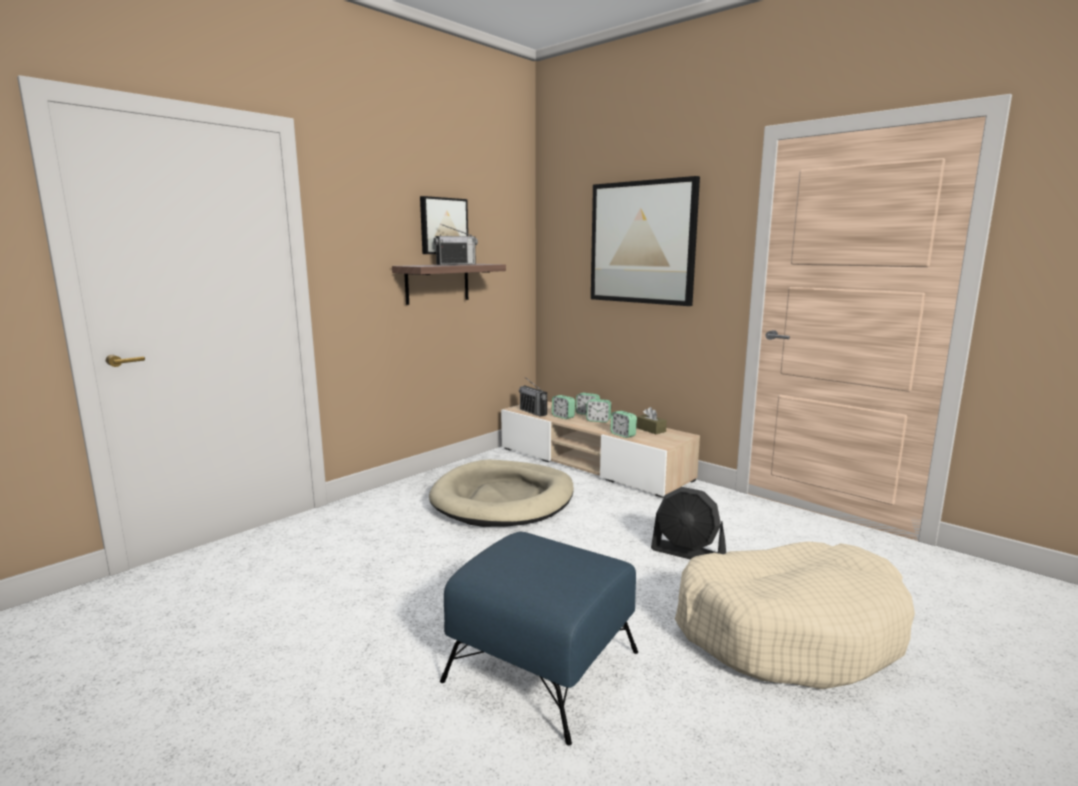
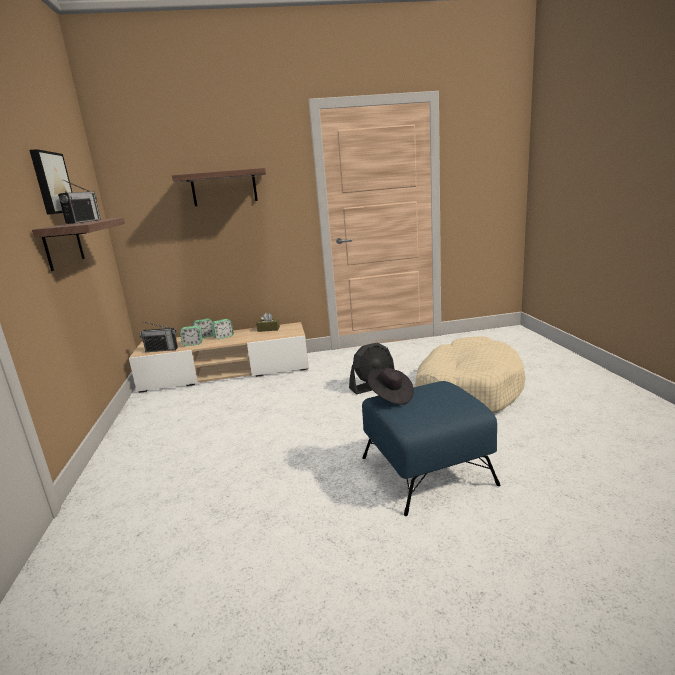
camera: 50 degrees left, 5 degrees up
beige dog bed [429,460,574,527] -> none
picture [591,176,700,306] -> shelf [172,168,266,206]
alarm clock [610,411,637,438] -> none
none -> black hat [368,368,414,405]

